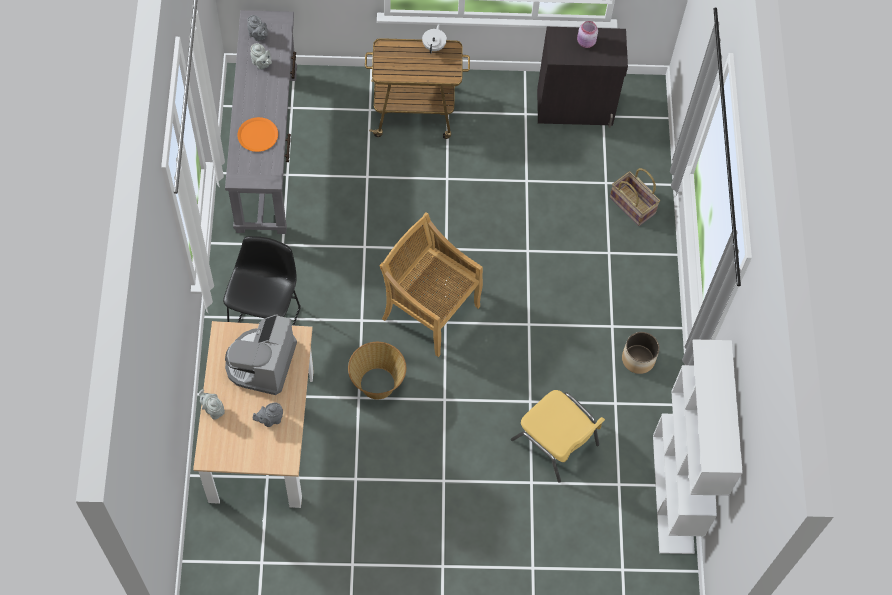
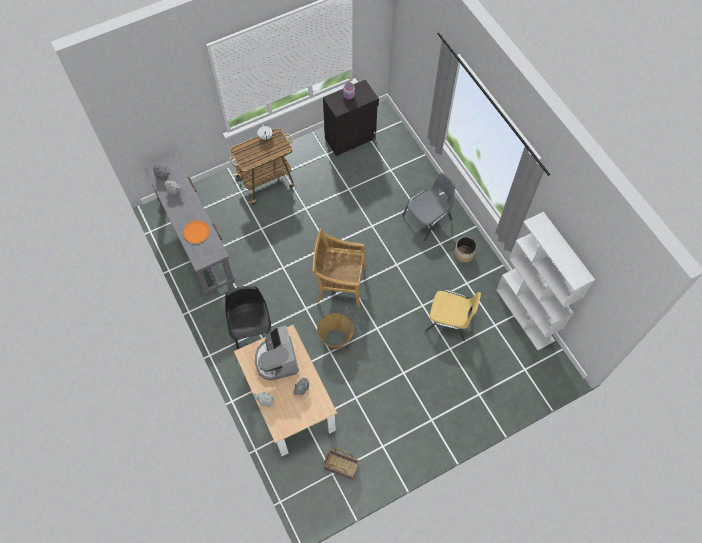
camera: 25 degrees left, 0 degrees up
basket [610,168,660,226] -> basket moved to [323,448,360,480]
none -> grey chair [402,172,456,241]

